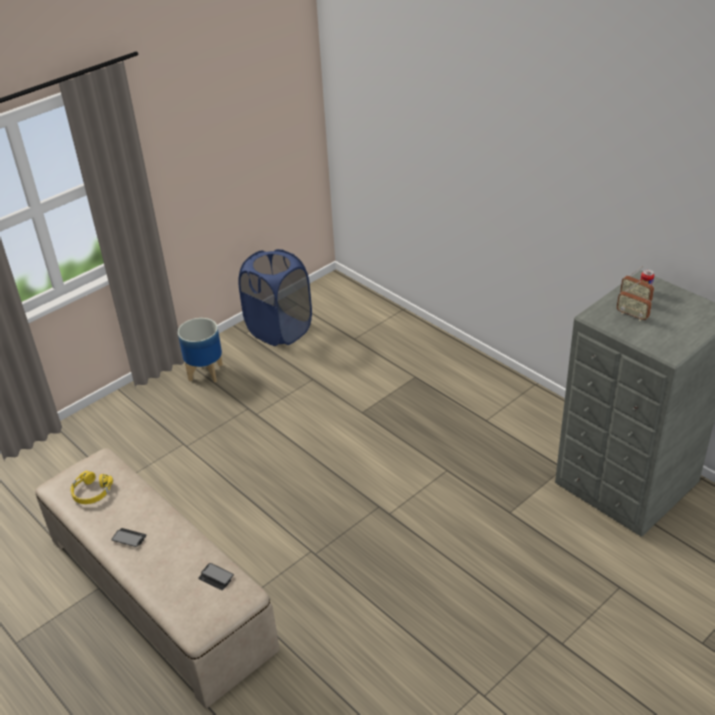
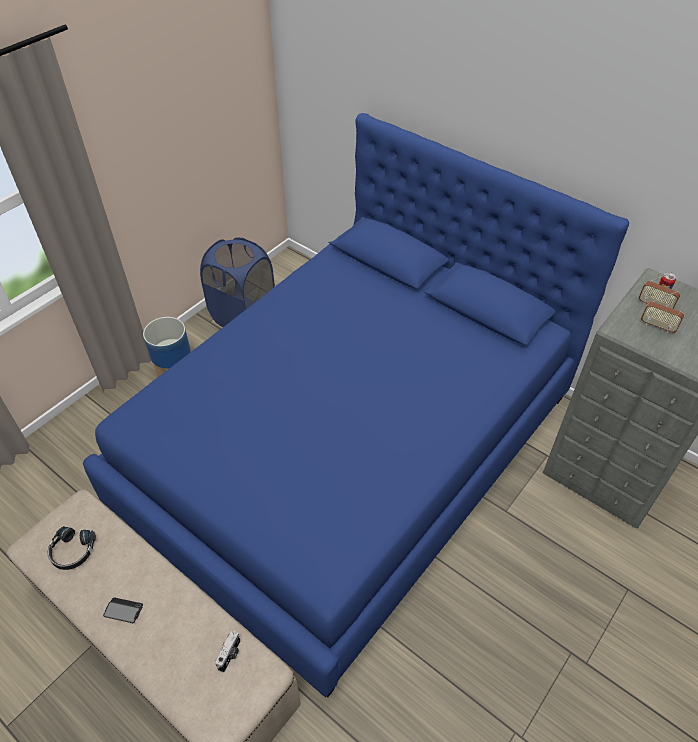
camera: 10 degrees left, 10 degrees up
yellow headphones [70,471,113,504] -> black headphones [48,526,96,570]
phone [198,563,234,590] -> camera [215,630,241,672]
none -> blue bed [83,113,629,698]

